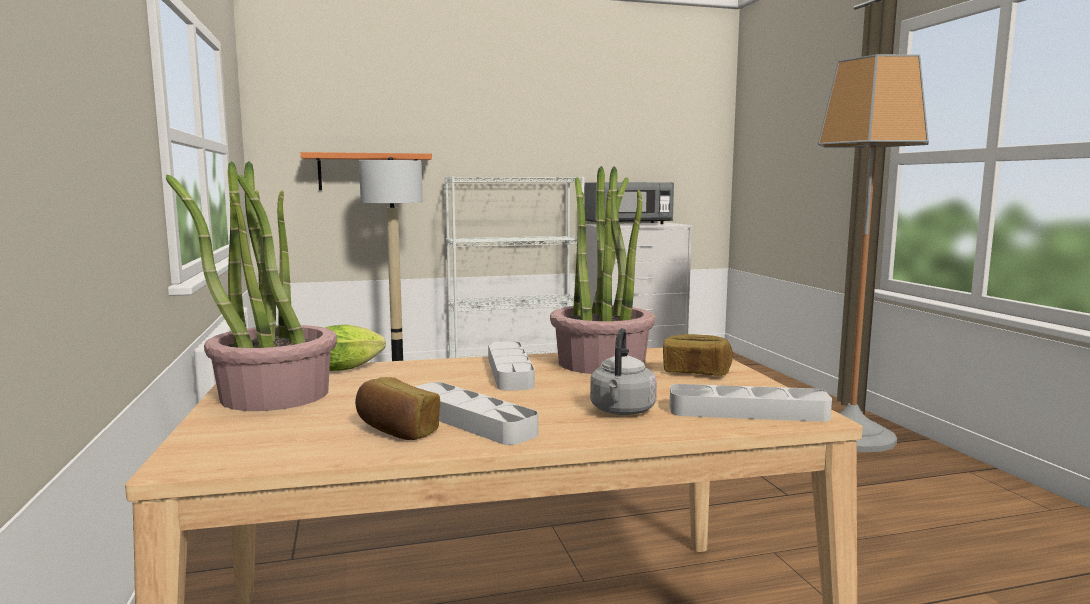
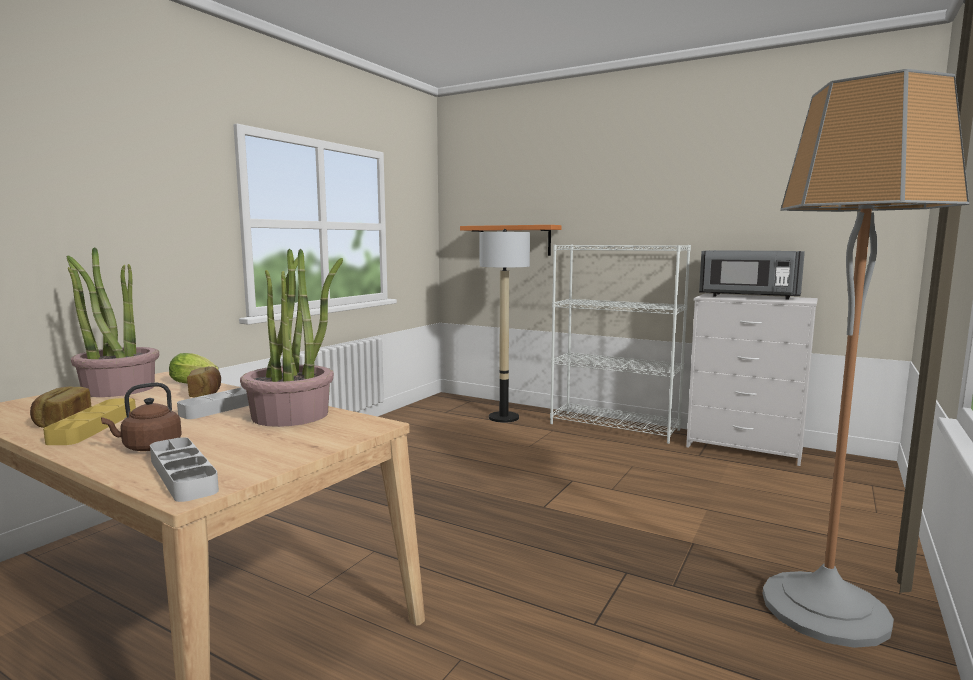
camera: 45 degrees right, 0 degrees up
grey tray [415,382,538,445] -> yellow tray [43,398,136,445]
grey kettle [590,328,657,415] -> brown kettle [101,383,182,451]
bread [663,334,733,376] -> bread moved to [187,366,221,397]

